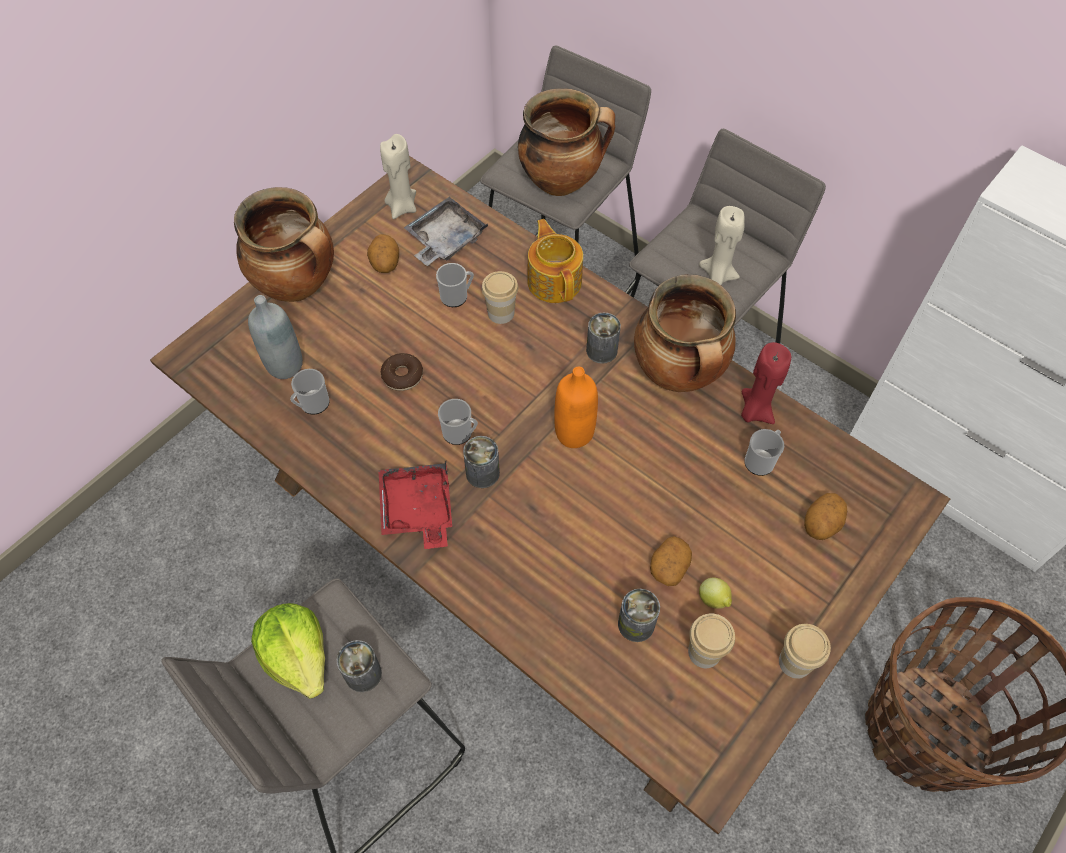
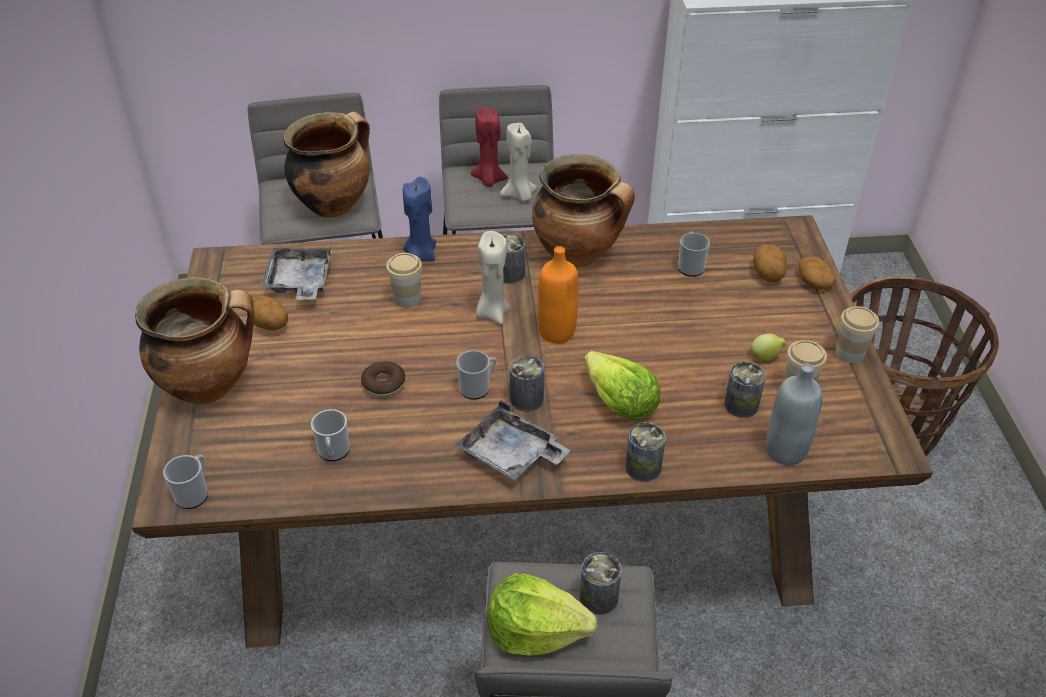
camera: 45 degrees left, 15 degrees down
grey bottle [248,295,303,379] -> grey bottle moved to [766,364,822,465]
red tray [378,461,452,549] -> grey tray [455,400,571,480]
beige candle [380,134,416,219] -> beige candle moved to [476,231,510,324]
mug [436,263,474,307] -> mug moved to [163,455,208,509]
teapot [527,219,583,303] -> blue candle [403,177,436,262]
potato [650,536,692,586] -> potato moved to [799,257,836,290]
red candle [741,342,791,424] -> red candle moved to [471,108,508,187]
none -> lettuce [585,351,660,420]
none -> can [625,422,666,482]

